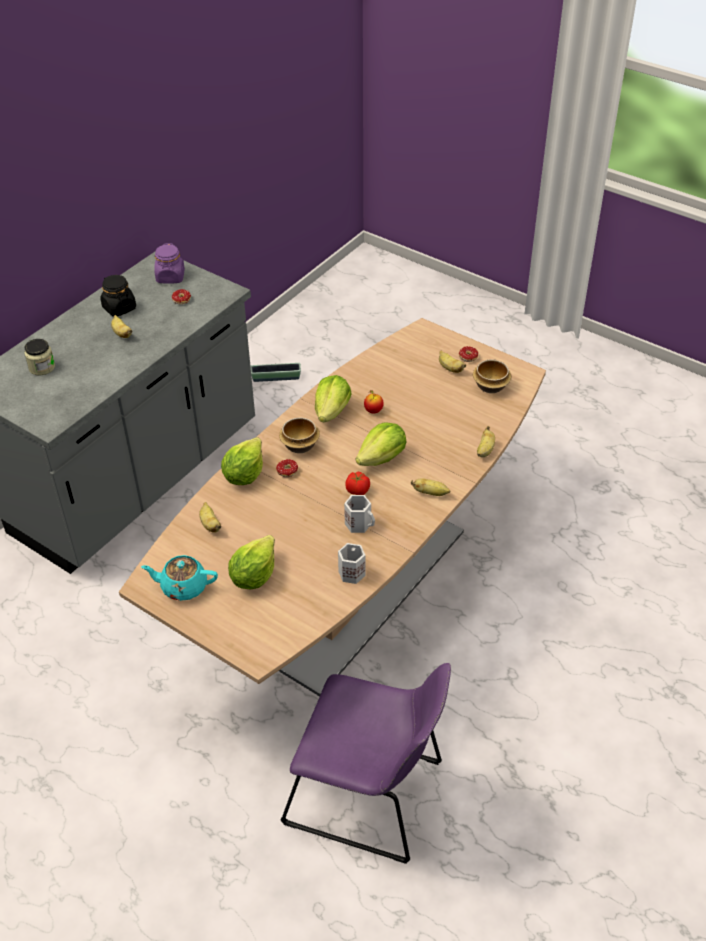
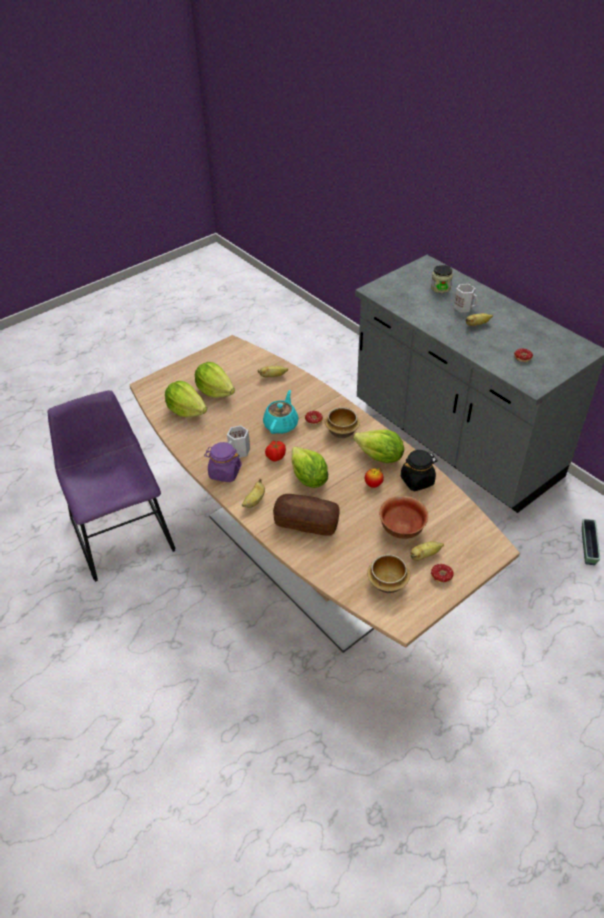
camera: 105 degrees right, 0 degrees up
black jar [100,275,136,317] -> black jar moved to [401,450,438,491]
turquoise teapot [141,555,218,601] -> turquoise teapot moved to [263,390,299,434]
purple jar [154,243,185,284] -> purple jar moved to [204,442,242,482]
lettuce [221,437,263,485] -> lettuce moved to [165,381,207,417]
purple chair [281,663,451,864] -> purple chair turned 120 degrees clockwise [48,390,176,582]
white mug [338,543,365,584] -> white mug moved to [454,284,478,312]
banana [477,426,495,457] -> none
none -> bread [273,494,340,536]
none -> bowl [379,496,428,539]

